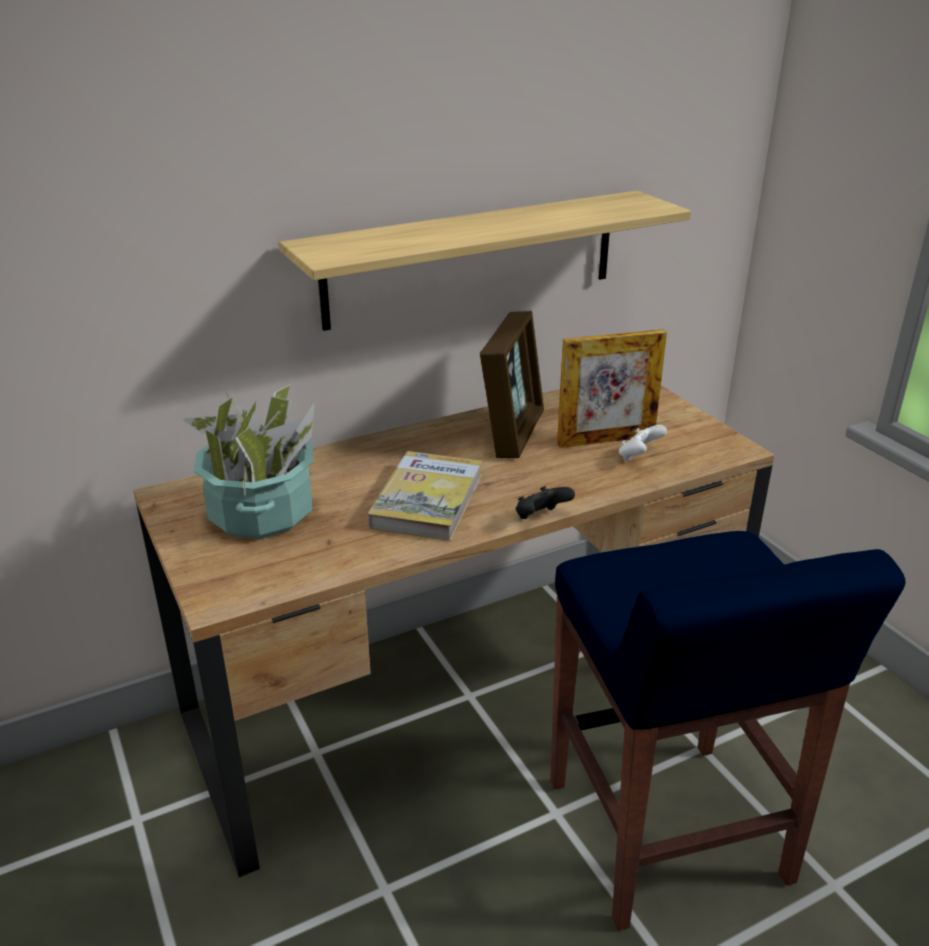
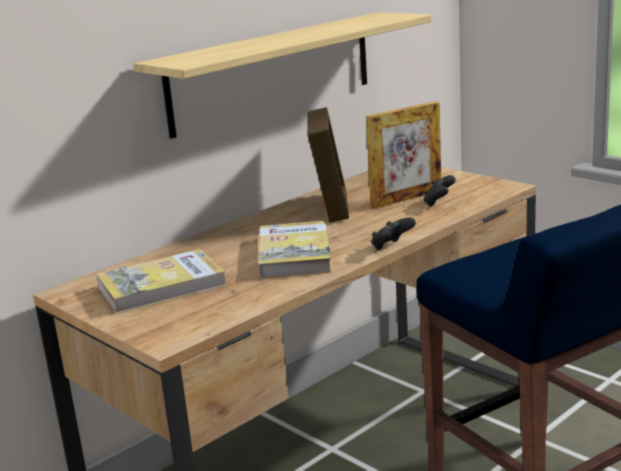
camera: 15 degrees left, 10 degrees down
potted plant [182,384,315,538] -> book [96,249,227,314]
white game controller [619,425,667,461] -> black game controller [423,175,456,207]

